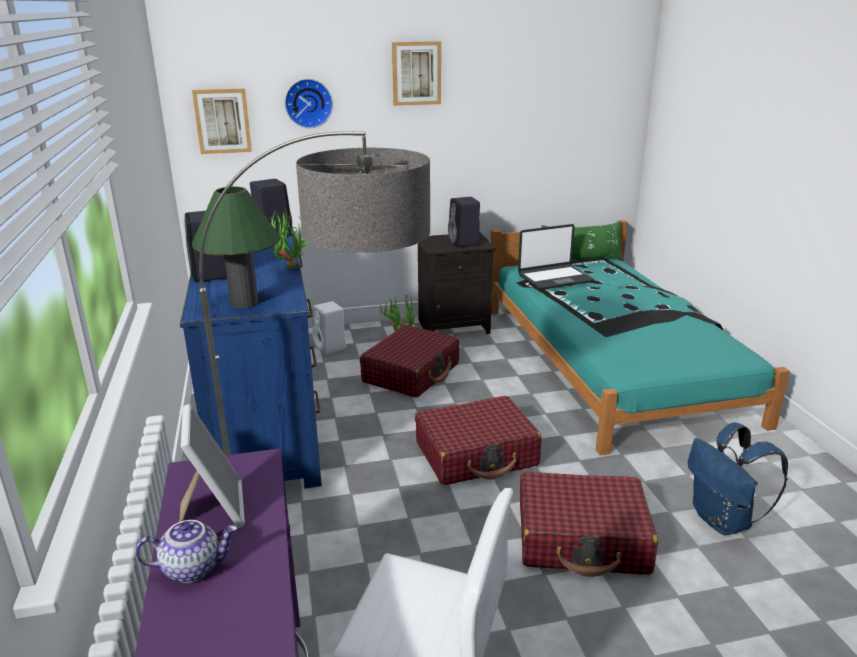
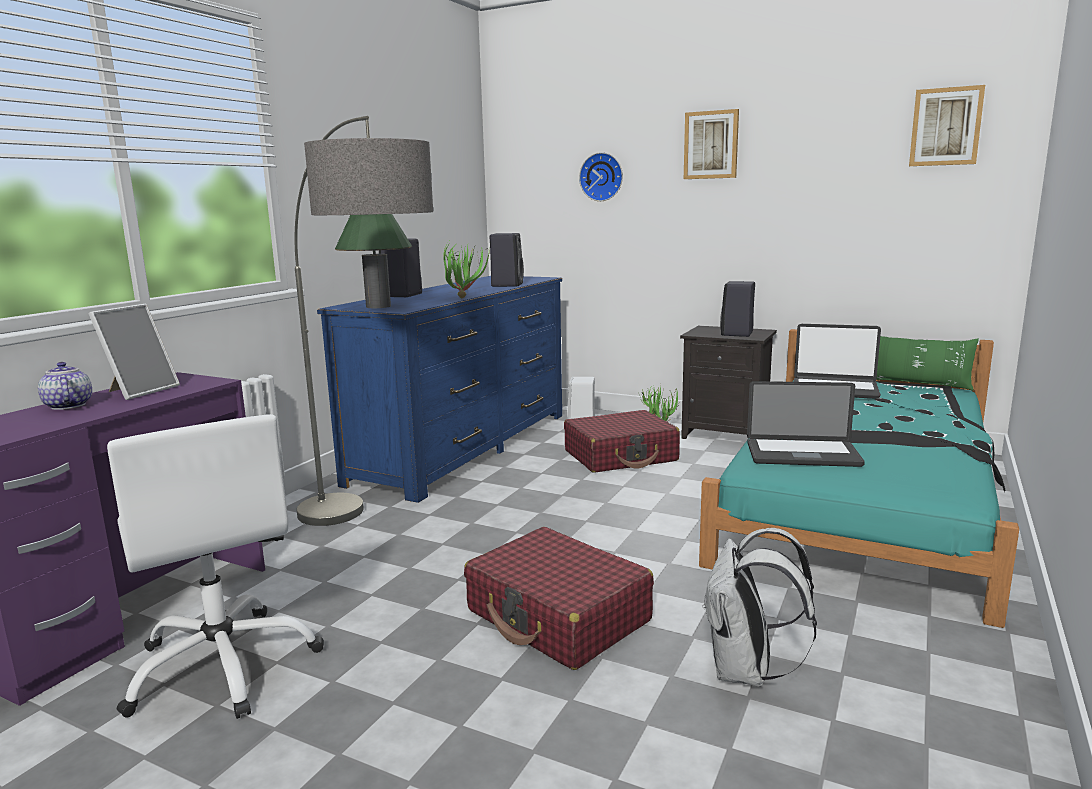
camera: 40 degrees right, 10 degrees down
teapot [135,520,238,583] -> teapot turned 150 degrees counterclockwise [38,362,92,410]
picture [192,88,252,154] -> picture moved to [909,85,985,166]
red suitcase [415,396,541,485] -> none
blue backpack [688,422,788,535] -> white backpack [702,528,817,686]
none -> laptop [747,381,865,467]

